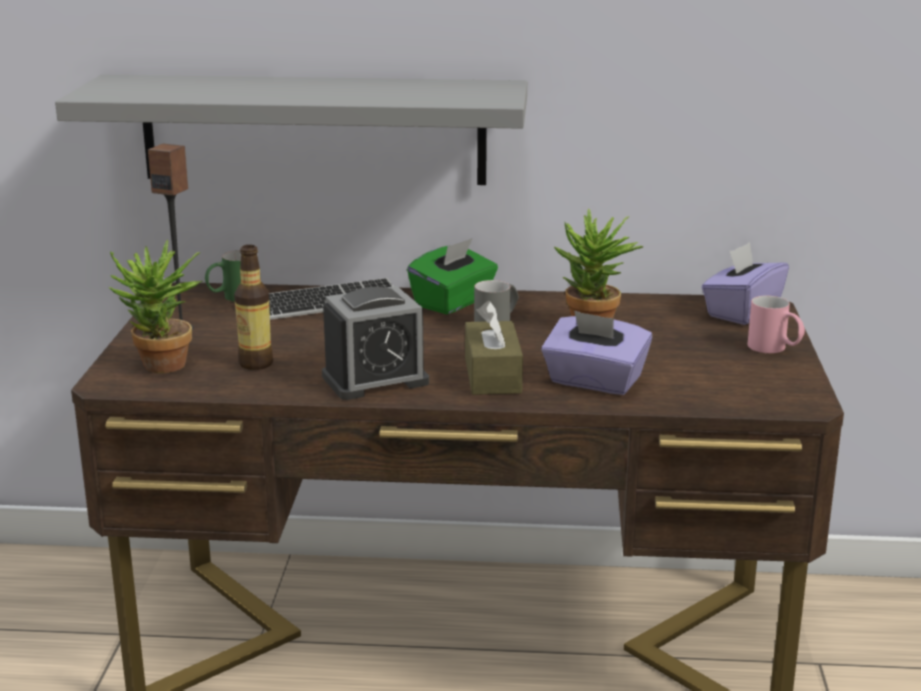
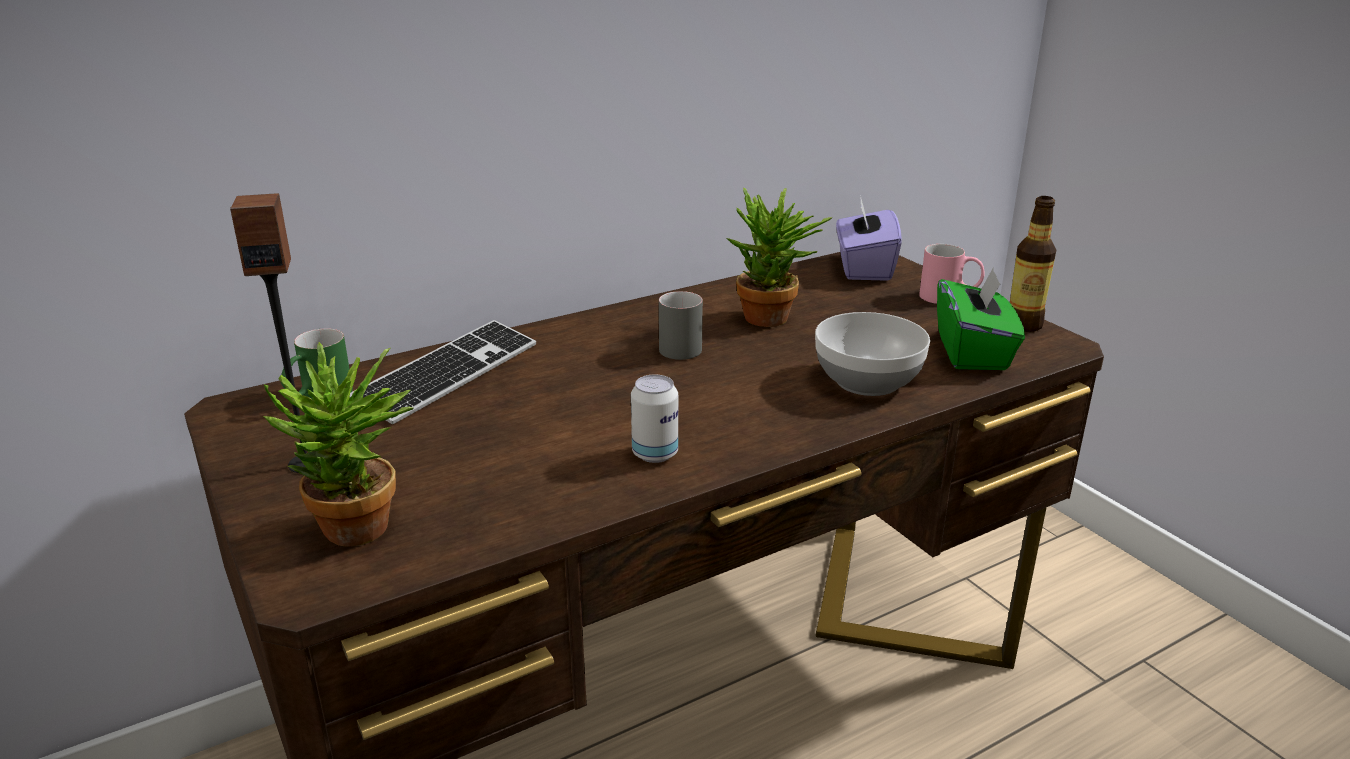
camera: 35 degrees left, 5 degrees up
grey shelf [55,74,527,185] -> none
bottle [234,245,273,370] -> bottle moved to [1010,196,1056,332]
alarm clock [322,286,429,400] -> can [631,375,678,463]
green tissue box [407,238,498,314] -> green tissue box moved to [937,267,1025,370]
brown tissue box [465,301,523,395] -> none
purple tissue box [541,310,652,395] -> bowl [815,312,930,396]

